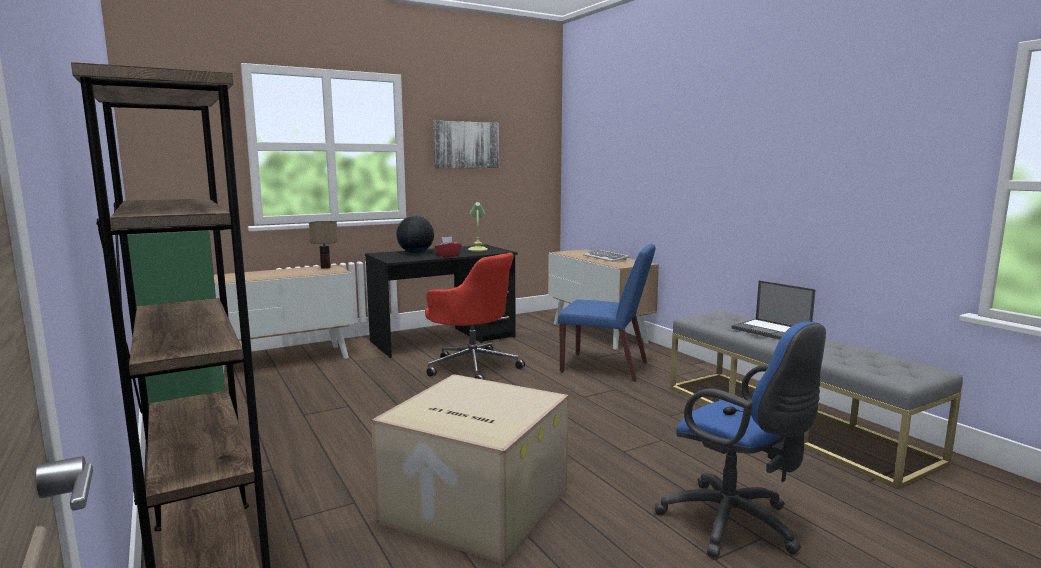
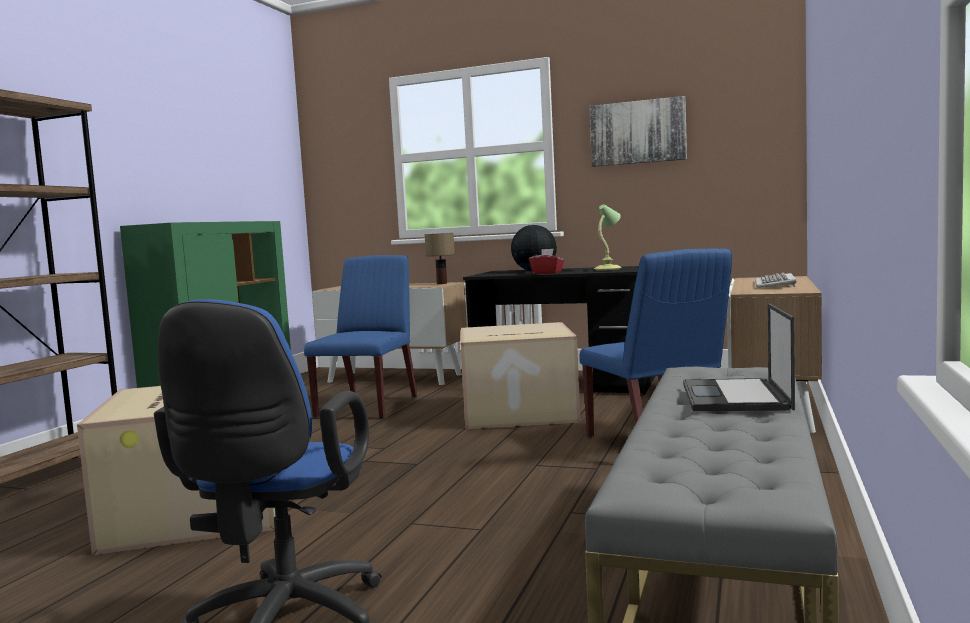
camera: 50 degrees right, 5 degrees down
red office chair [425,253,525,380] -> cardboard box [460,322,581,429]
none -> blue chair [304,255,417,419]

